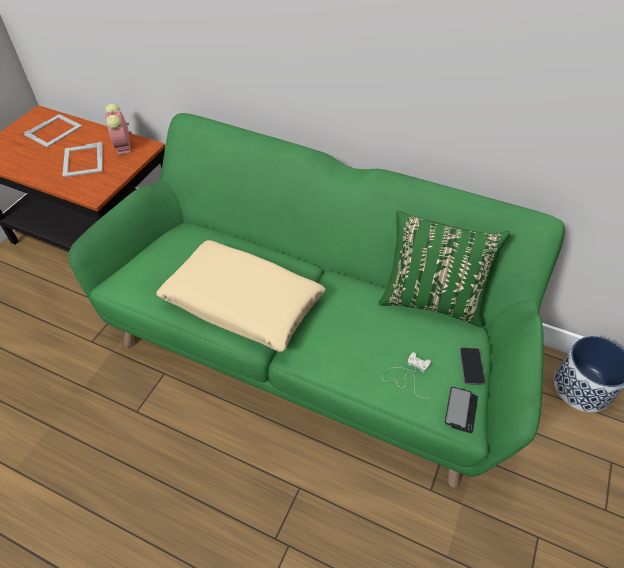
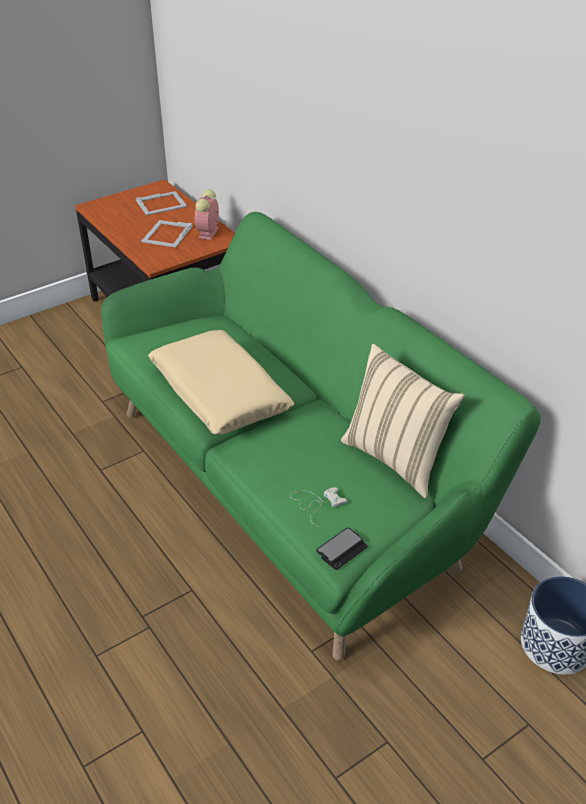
camera: 30 degrees right, 10 degrees down
green pillow [379,211,510,328] -> beige pillow [341,344,464,498]
phone [460,348,485,385] -> none

